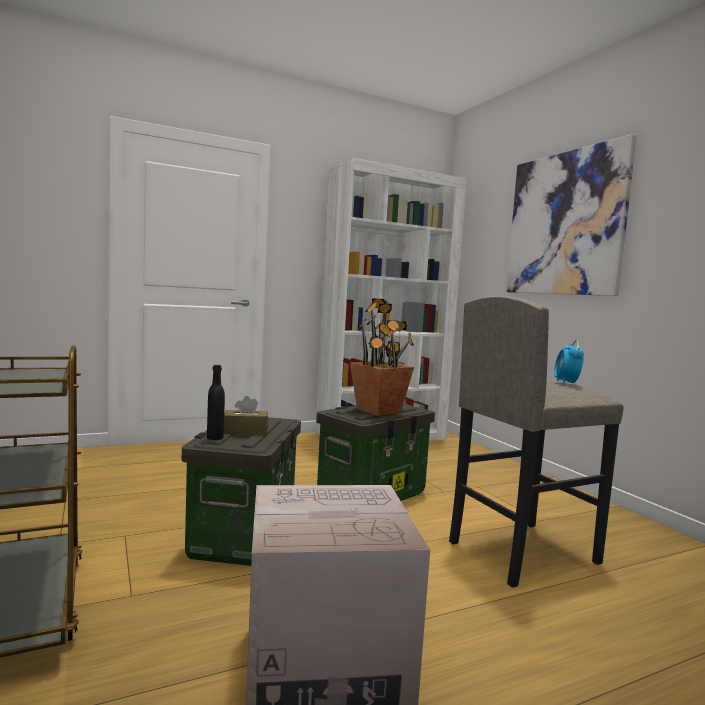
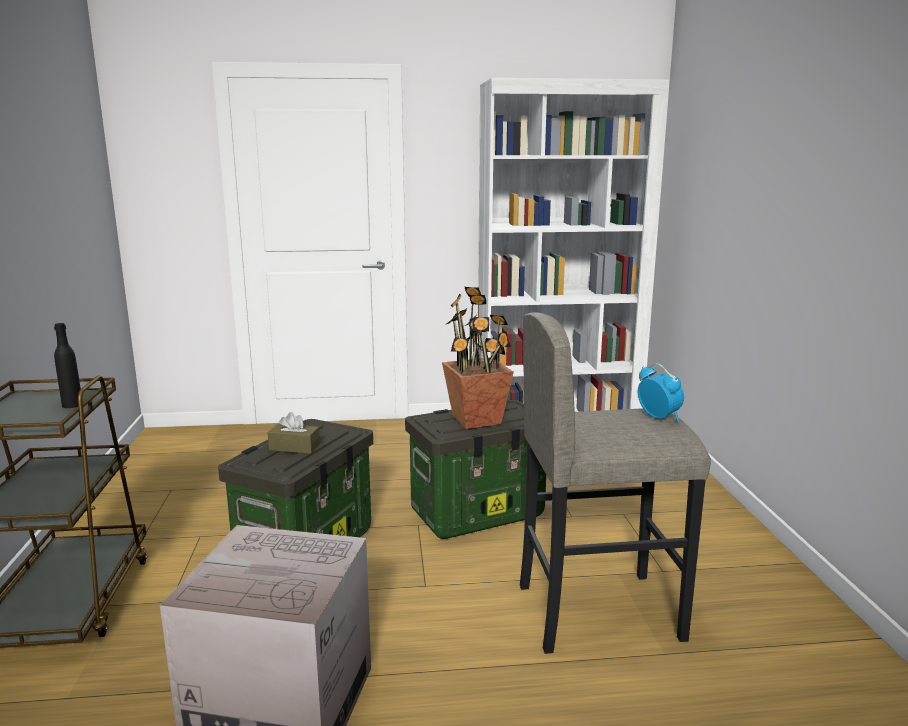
camera: 20 degrees right, 10 degrees up
black bottle [207,365,225,440] -> black bottle moved to [54,323,81,408]
picture [506,134,637,296] -> none
alarm clock [554,340,584,385] -> alarm clock turned 120 degrees clockwise [638,363,684,422]

